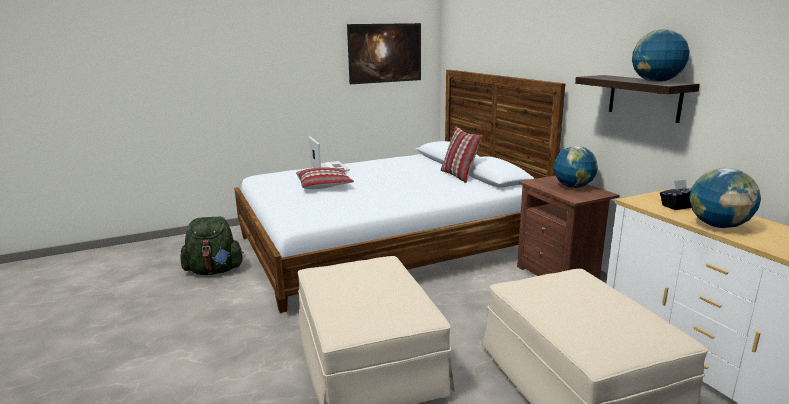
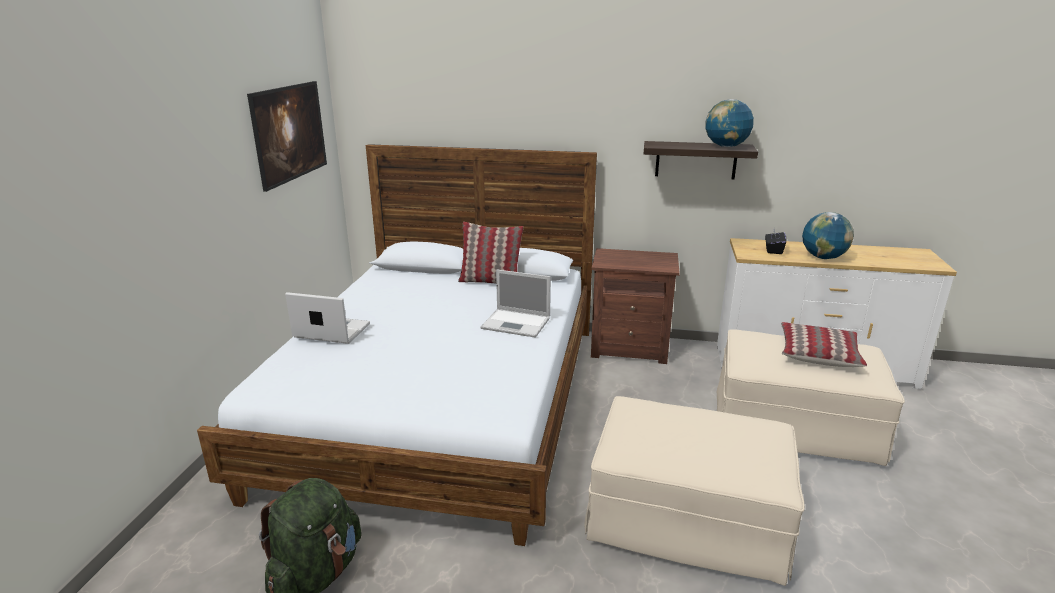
camera: 55 degrees left, 5 degrees up
pillow [296,167,354,189] -> pillow moved to [781,322,867,367]
globe [554,146,598,188] -> none
none -> laptop [480,270,551,338]

